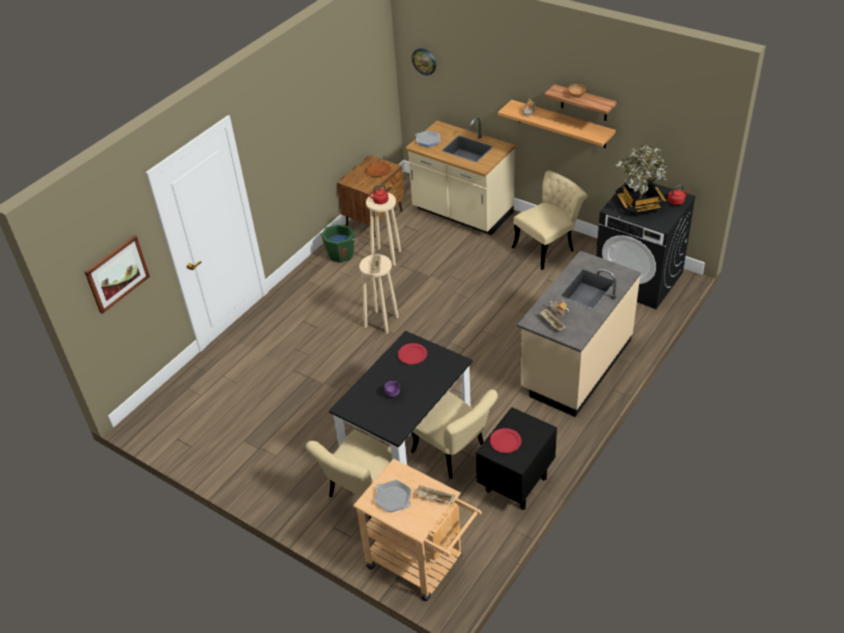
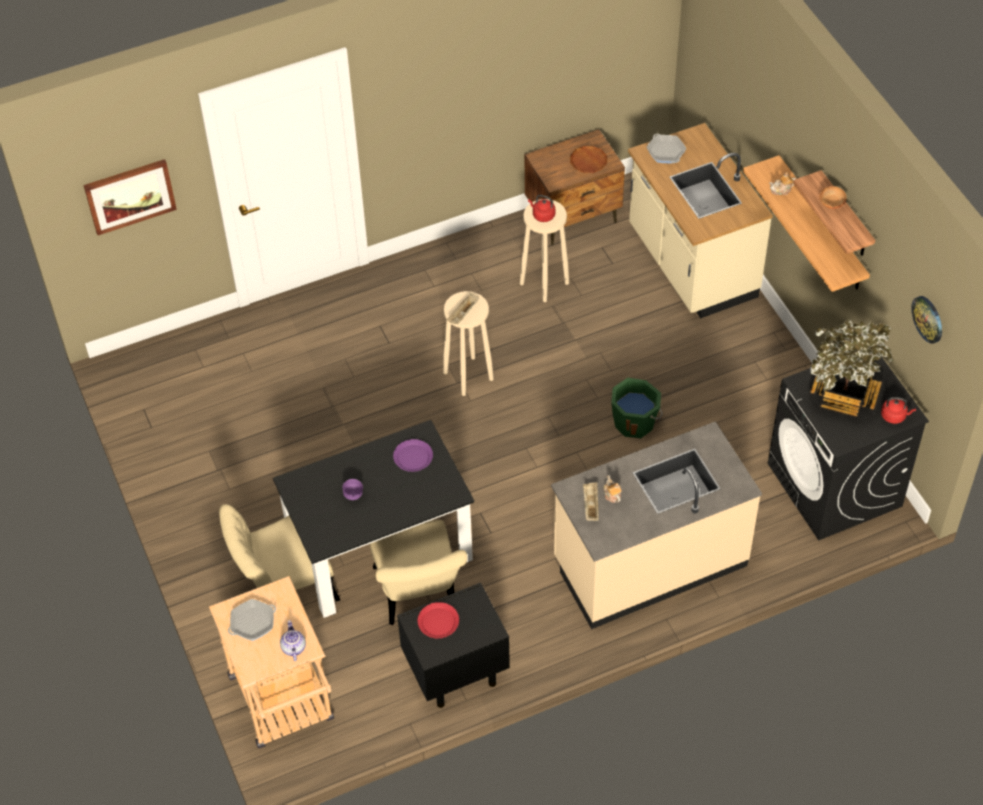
camera: 30 degrees right, 10 degrees up
green bucket [321,225,358,263] -> green bucket moved to [611,378,663,438]
frying pan [375,480,411,513] -> frying pan turned 75 degrees clockwise [228,599,276,641]
red plate [398,343,427,364] -> purple plate [393,439,433,472]
wall clock [412,48,436,75] -> wall clock moved to [911,296,942,344]
beige tray [416,485,455,503] -> teapot [280,620,306,661]
beige chair [512,170,587,270] -> none

